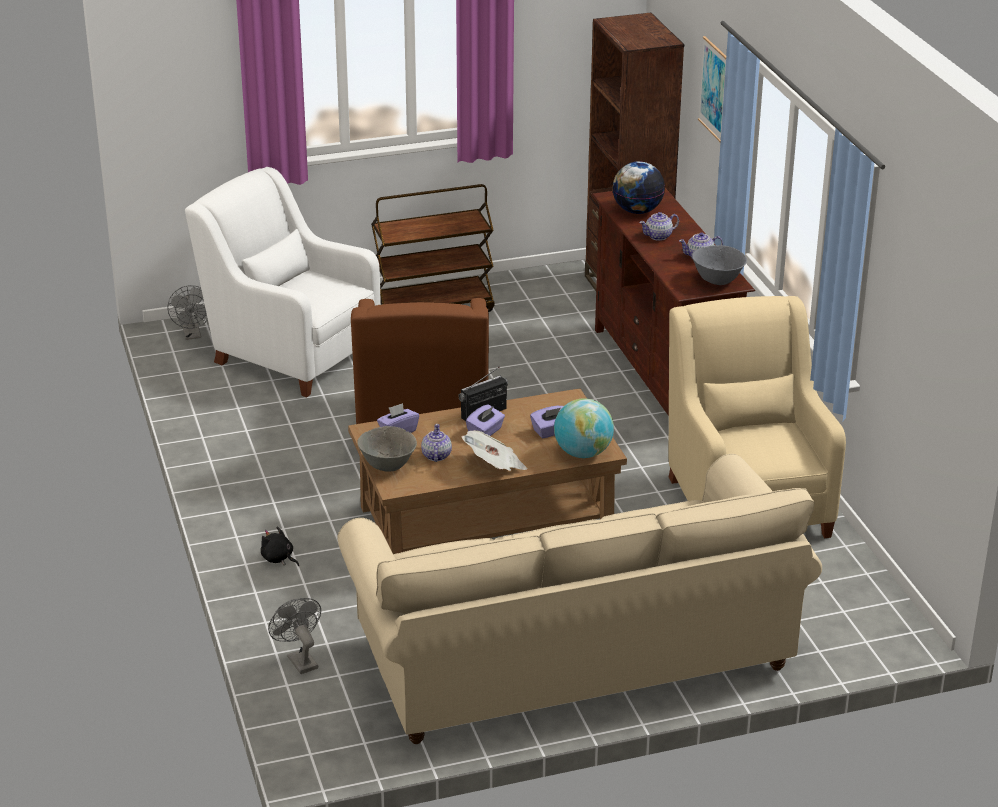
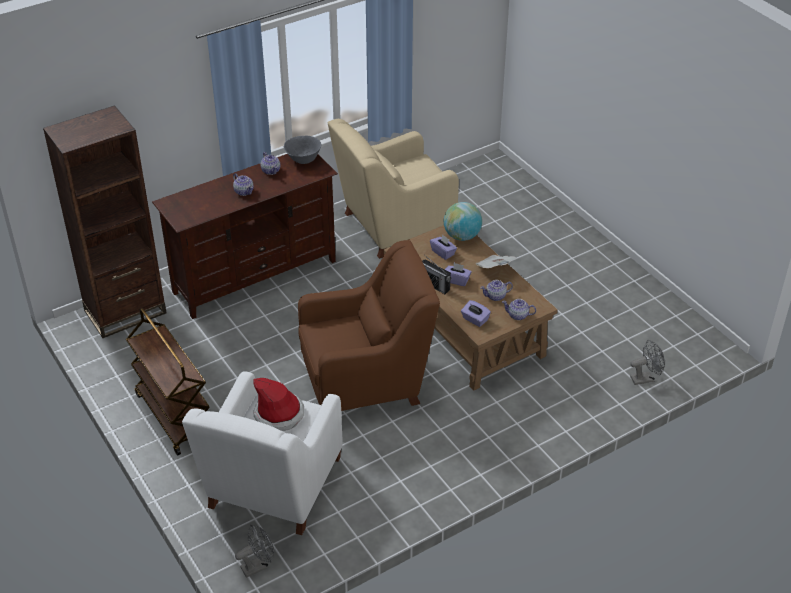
camera: 105 degrees left, 10 degrees up
black plush toy [261,527,299,566] -> none
grey fan [268,598,321,674] -> grey fan turned 150 degrees counterclockwise [630,340,665,385]
beige sofa [337,454,822,744] -> none
grey bowl [357,426,417,472] -> teapot [502,299,536,320]
globe [612,161,665,214] -> none
picture [698,36,726,143] -> none
none -> hat [253,378,304,431]

